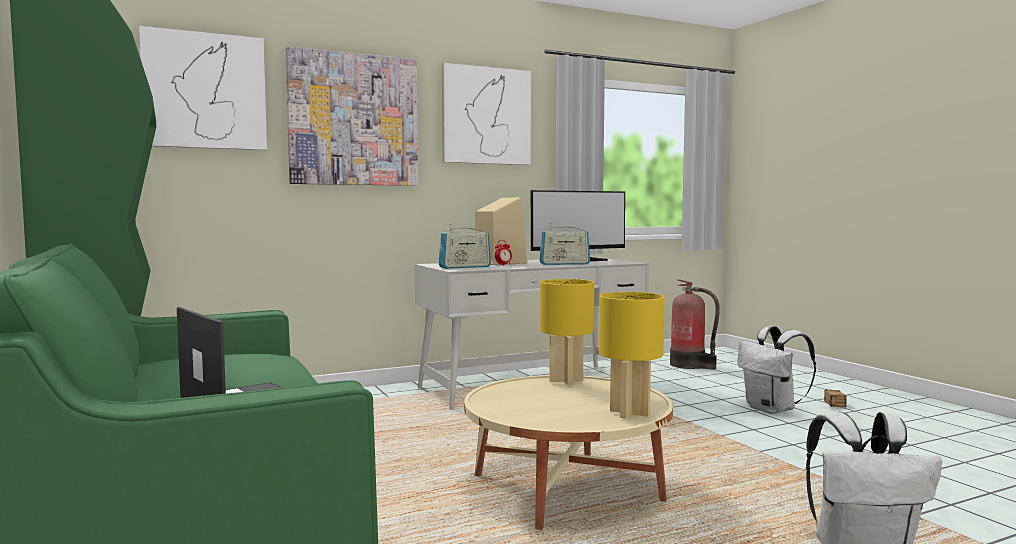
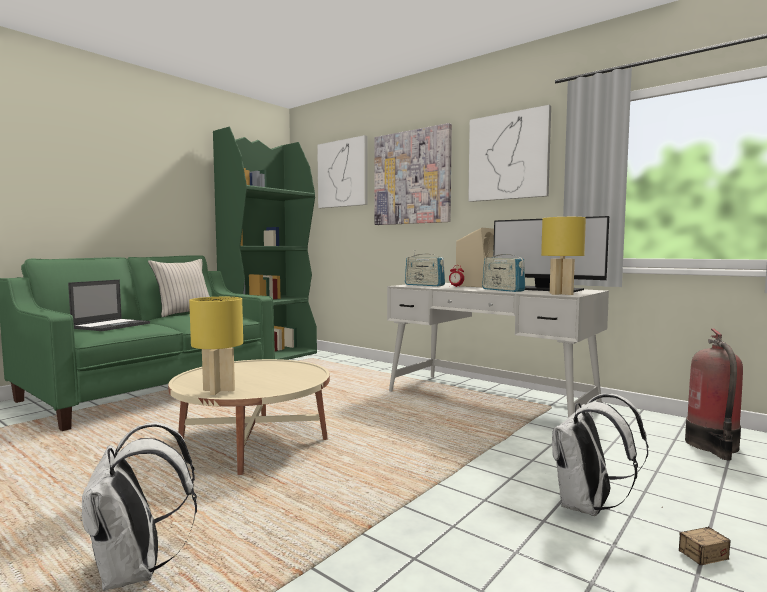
camera: 65 degrees right, 0 degrees up
yellow table lamp [540,279,594,385] -> yellow table lamp moved to [541,217,586,295]
none -> beige pillow [148,259,210,317]

